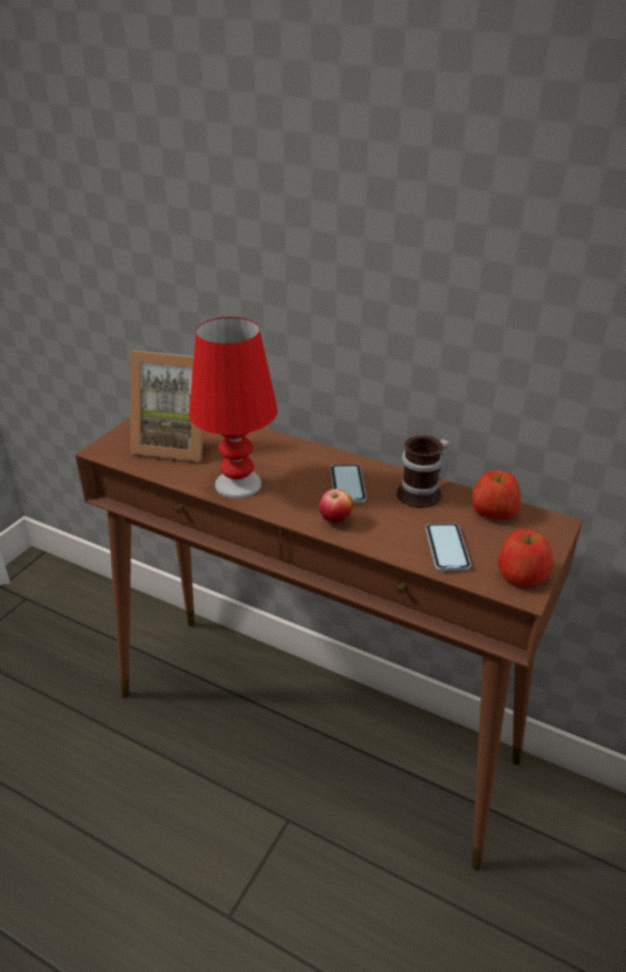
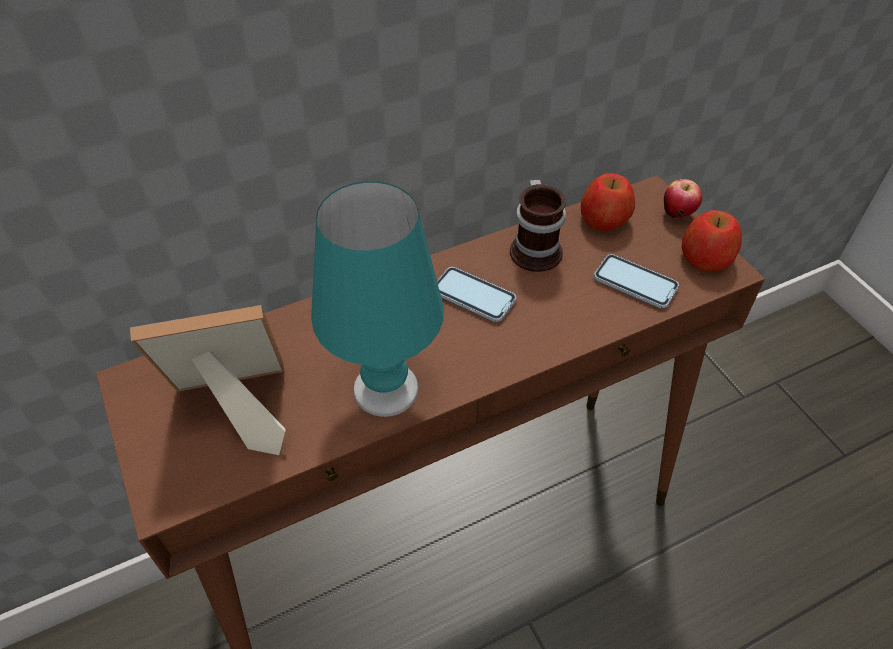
camera: 55 degrees left, 15 degrees up
picture frame [130,351,203,462] -> picture frame turned 150 degrees counterclockwise [130,305,285,455]
red table lamp [189,317,278,498] -> turquoise table lamp [311,181,444,417]
apple [319,489,353,524] -> apple moved to [664,179,702,219]

